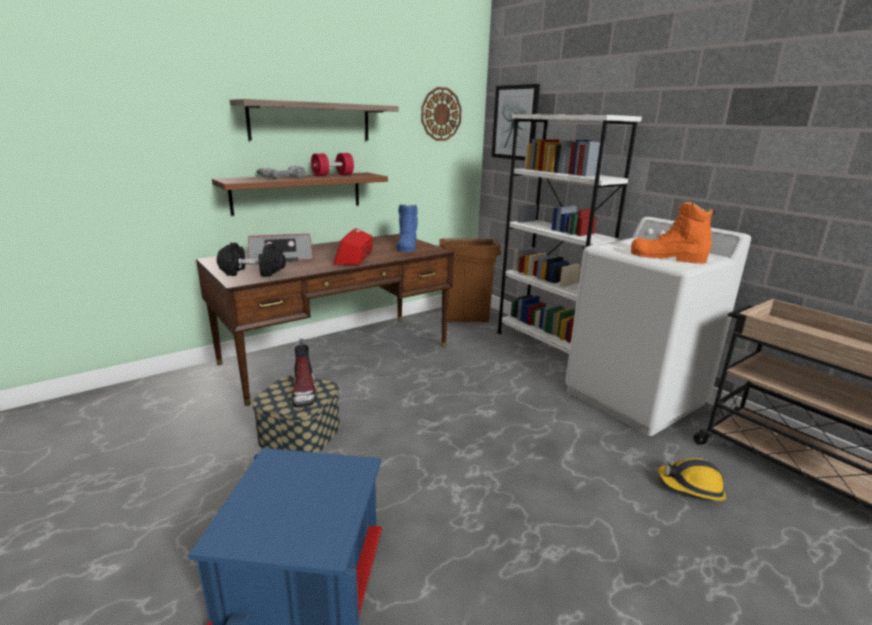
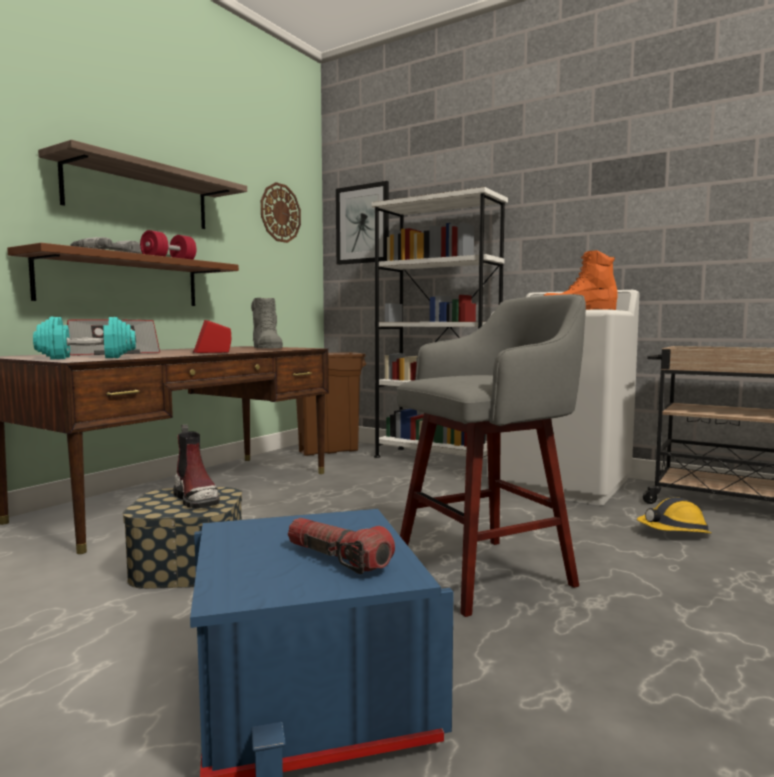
camera: 20 degrees left, 15 degrees down
black dumbbell [217,243,286,277] -> turquoise dumbbell [33,317,136,359]
blue boot [397,204,418,252] -> grey boot [251,298,283,349]
none -> flashlight [288,518,395,575]
none -> grey stool [397,294,586,617]

